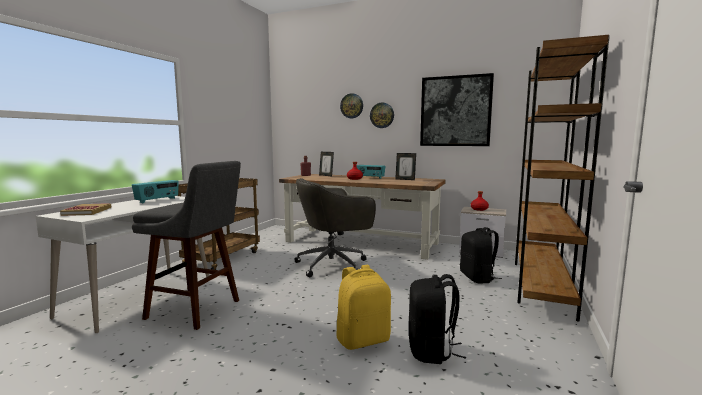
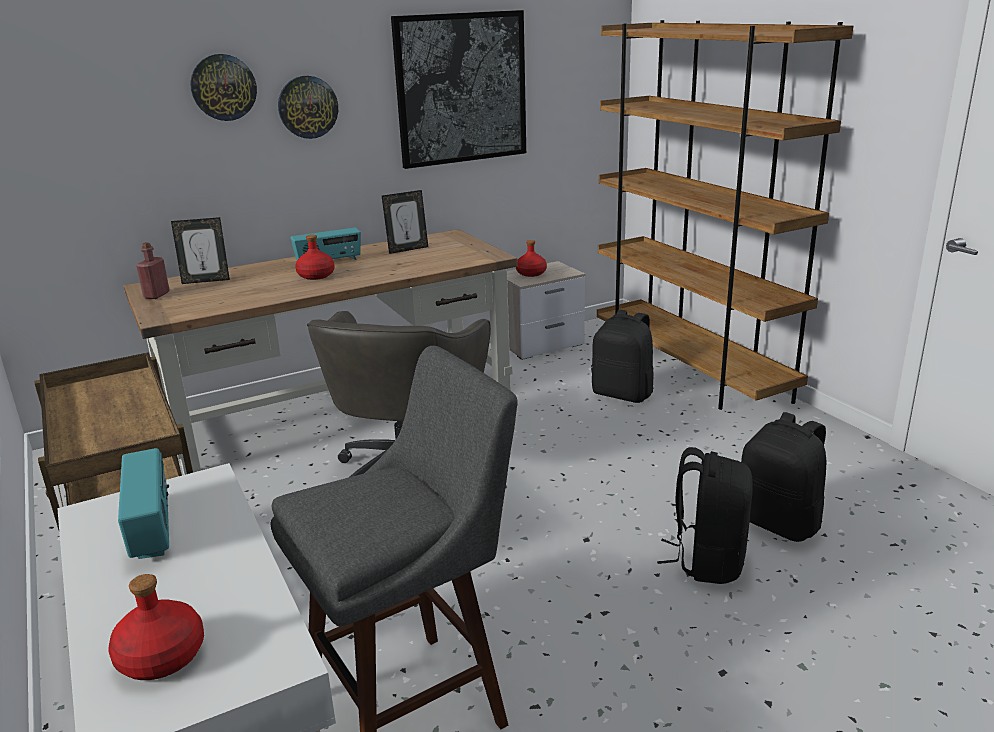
camera: 50 degrees left, 15 degrees up
book [60,203,111,216] -> red bottle [108,574,204,680]
yellow backpack [336,265,391,350] -> black backpack [657,447,753,584]

